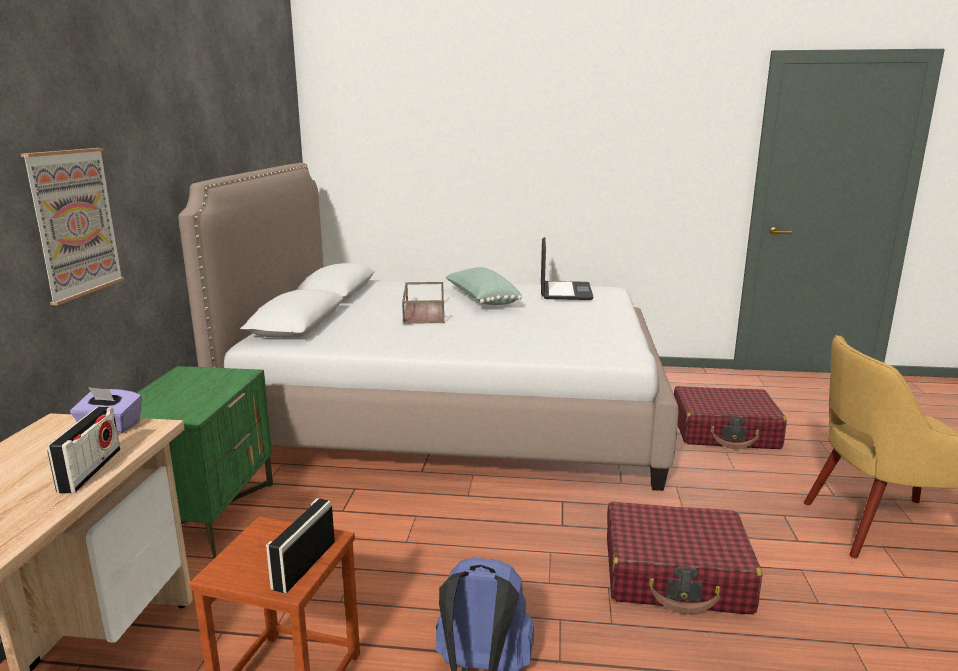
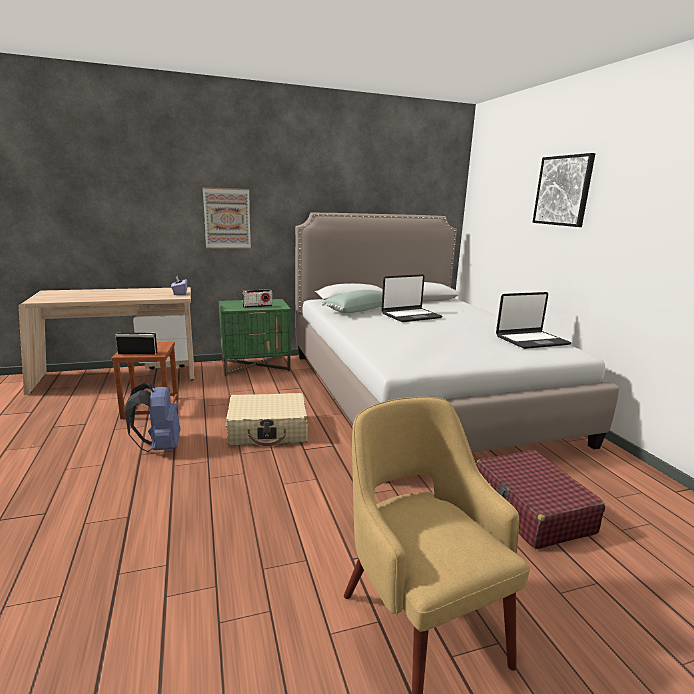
camera: 65 degrees right, 0 degrees up
radio [47,407,120,493] -> radio moved to [243,289,272,308]
brown tray [402,282,444,324] -> laptop [381,274,443,322]
green pillow [445,267,522,305] -> green pillow moved to [322,290,382,313]
red suitcase [607,502,762,614] -> none
none -> beige suitcase [226,393,308,446]
none -> picture [532,153,595,227]

